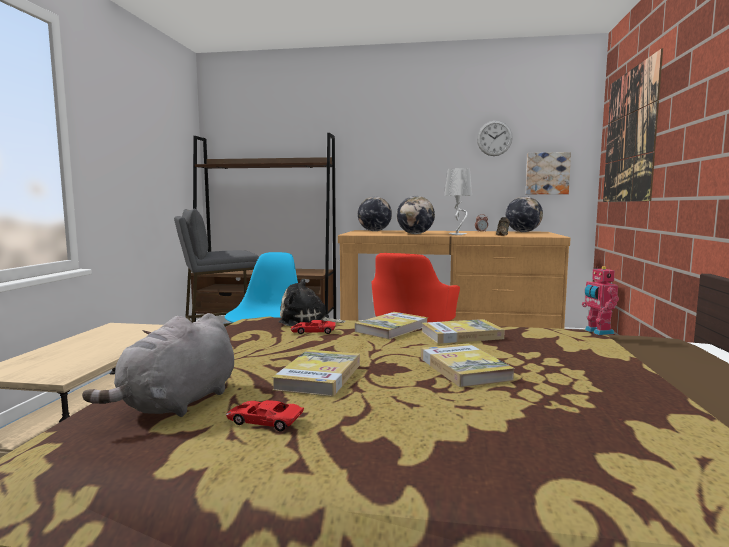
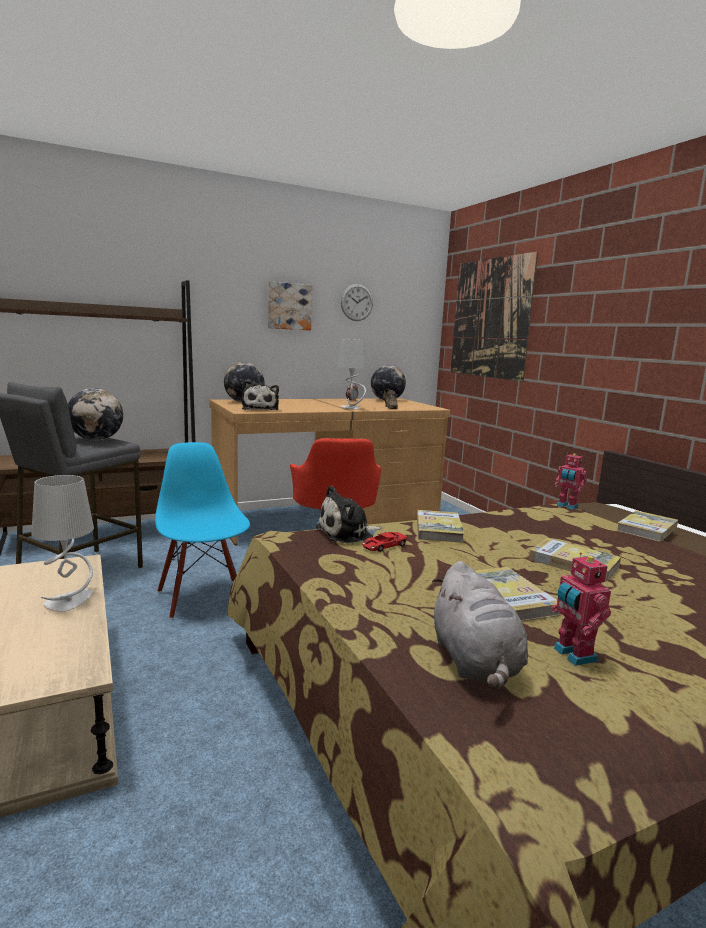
camera: 35 degrees left, 5 degrees up
red toy car [226,400,304,432] -> toy robot [551,552,611,666]
globe [397,196,435,234] -> globe moved to [68,388,123,440]
book [421,319,505,344] -> book moved to [616,510,678,542]
picture [526,152,571,194] -> picture moved to [268,281,313,330]
none -> grey table lamp [31,475,94,612]
none -> plush toy [242,380,279,410]

